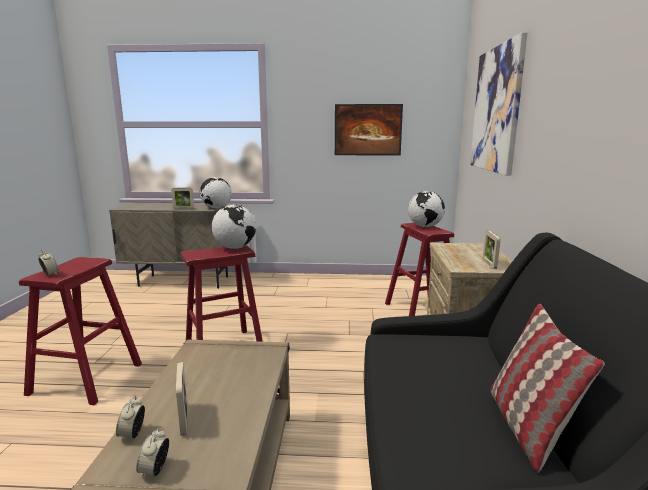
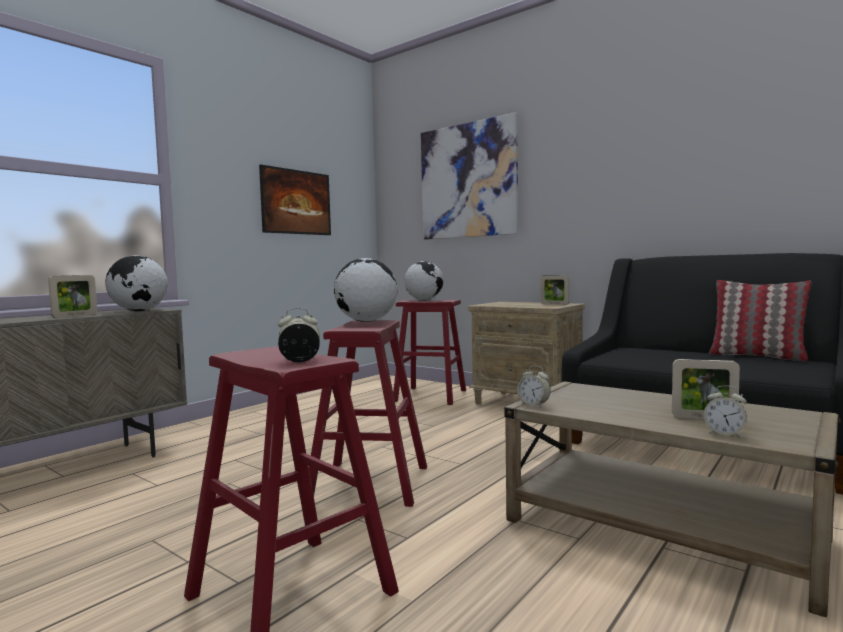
camera: 55 degrees left, 10 degrees down
alarm clock [136,428,169,479] -> alarm clock moved to [517,366,551,407]

